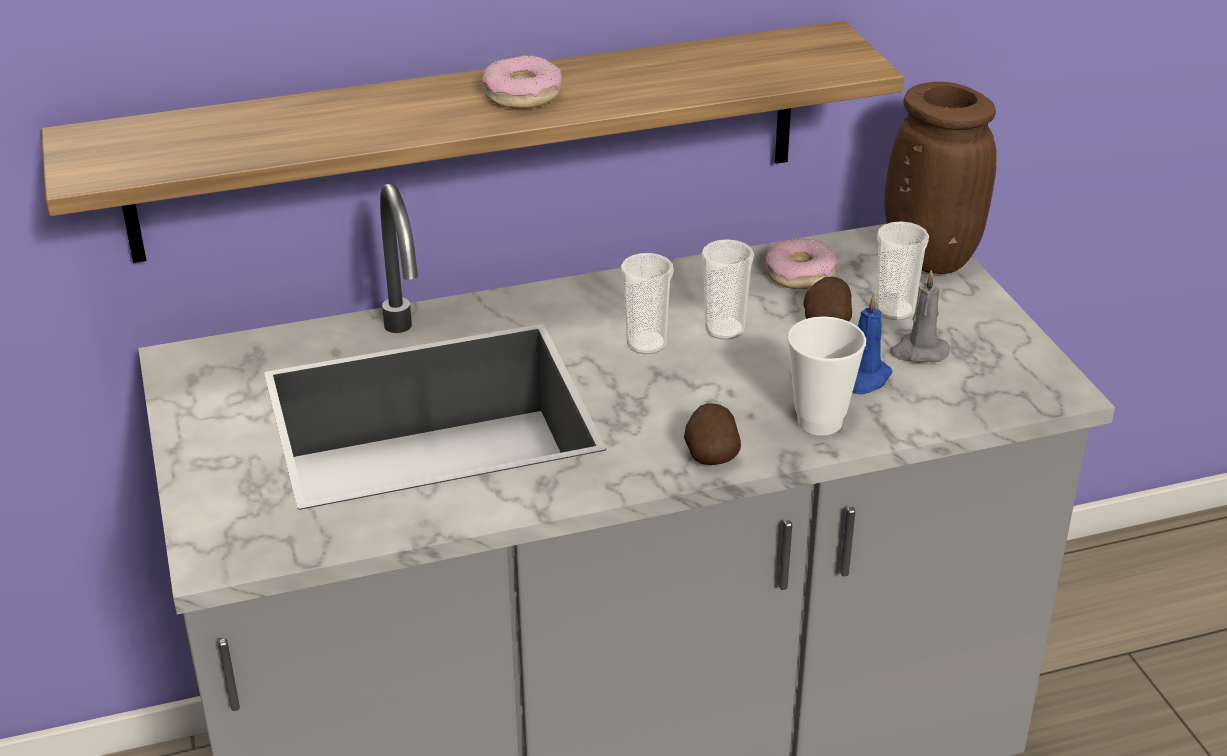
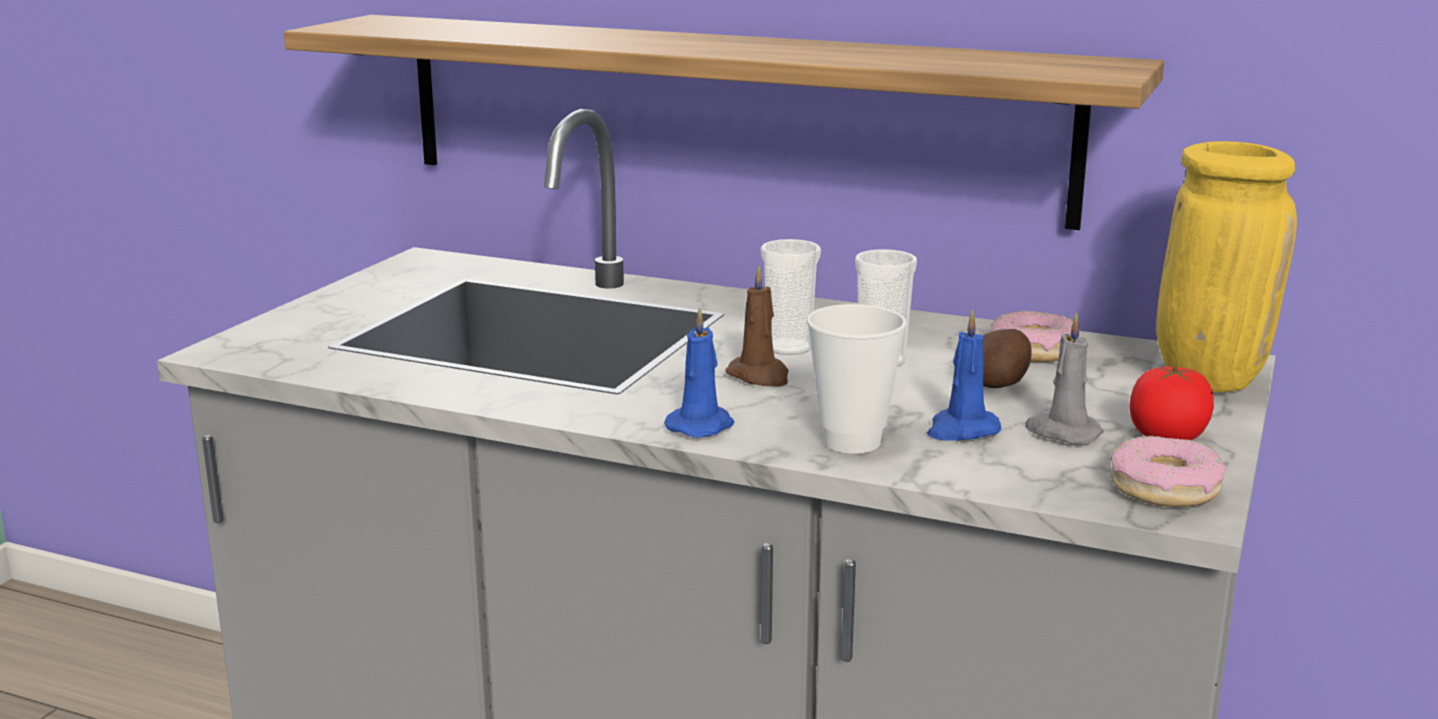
camera: 40 degrees right, 15 degrees down
donut [482,55,562,109] -> donut moved to [1110,436,1226,507]
potato [684,403,741,465] -> blue candle [664,307,734,438]
cup [876,221,929,320] -> none
brown vase [884,82,997,274] -> yellow vase [1156,141,1297,392]
none -> brown candle [725,265,789,387]
none -> tomato [1129,366,1214,440]

